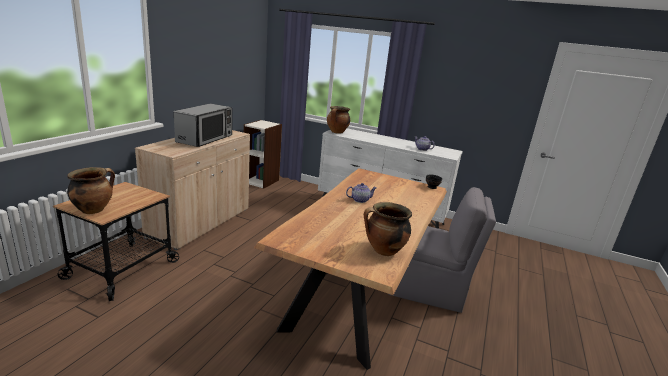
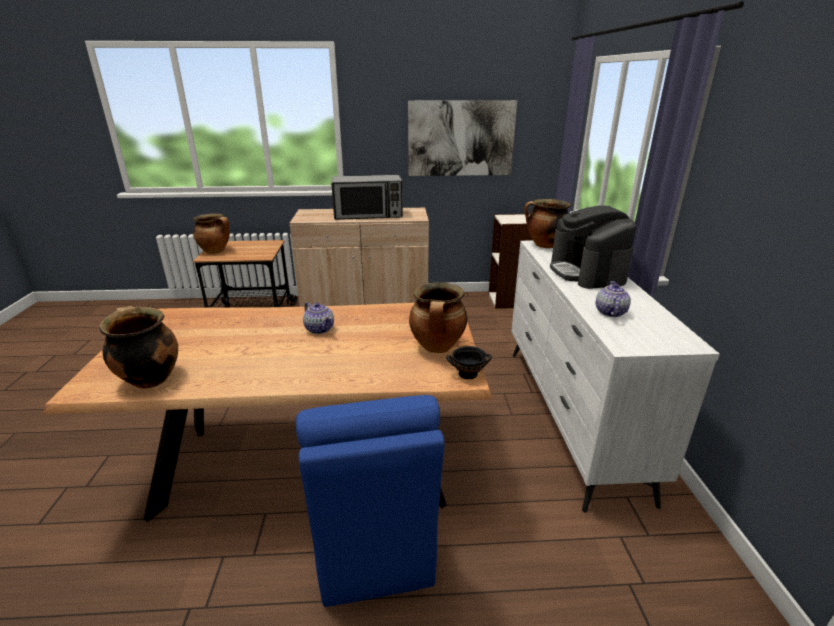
camera: 65 degrees right, 5 degrees up
grey chair [389,187,496,313] -> blue chair [296,395,445,607]
none -> picture [408,100,517,176]
none -> cooking pot [409,282,467,353]
none -> coffee machine [550,205,636,289]

